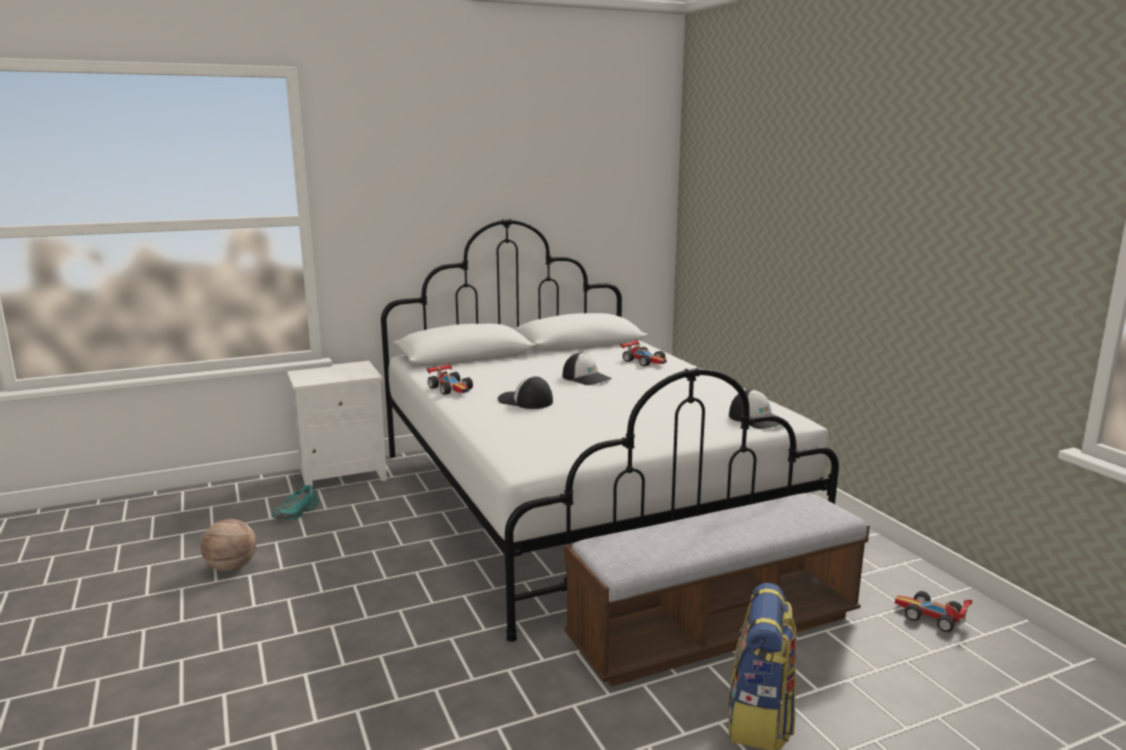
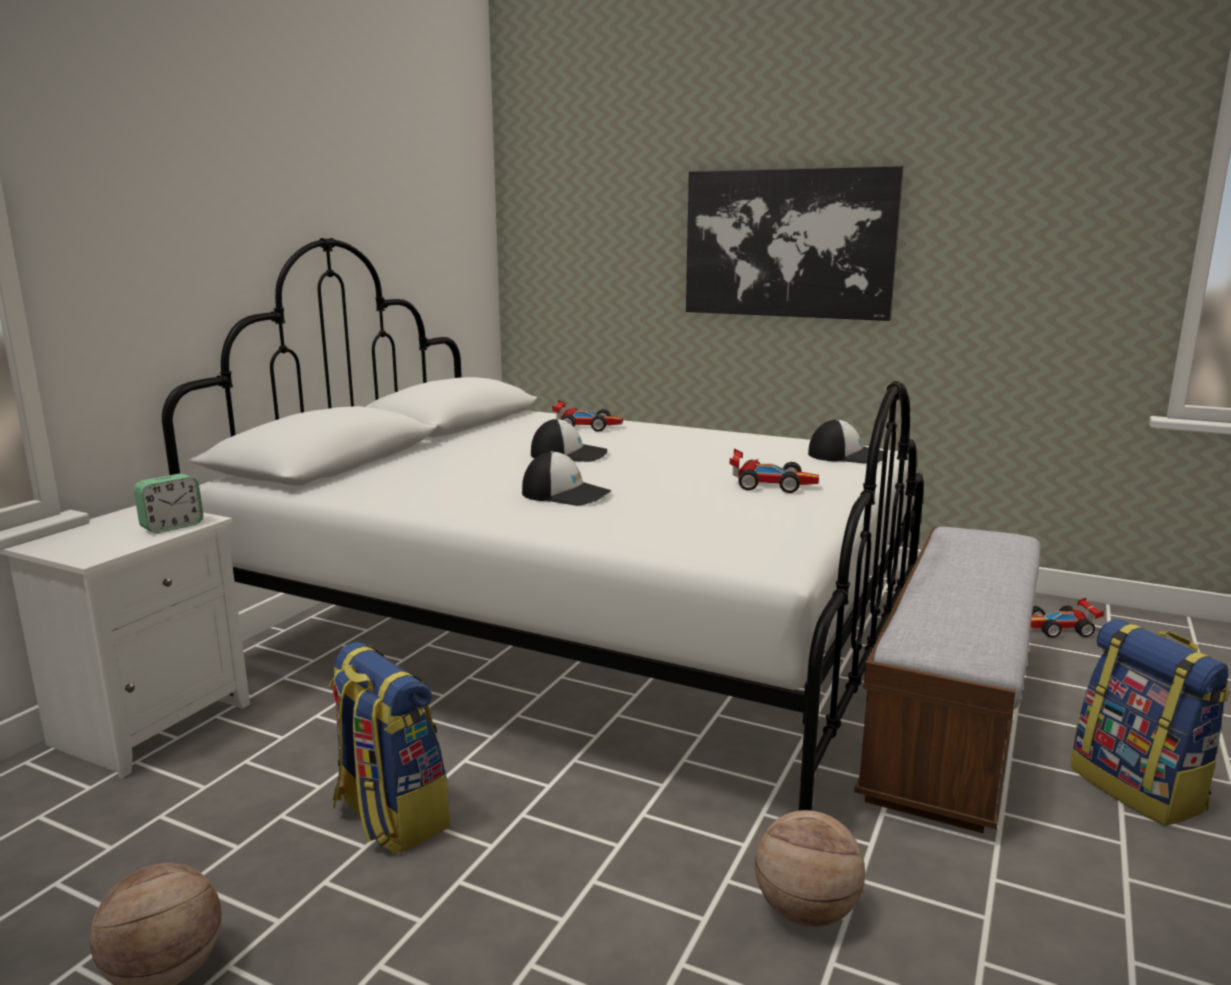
camera: 40 degrees left, 0 degrees up
turquoise shoe [272,485,319,520] -> none
toy car [427,363,473,395] -> toy car moved to [730,449,819,493]
cap [498,376,553,409] -> cap turned 150 degrees counterclockwise [522,451,611,506]
none -> alarm clock [134,473,204,533]
none -> backpack [329,642,450,854]
none -> picture [686,166,904,321]
none -> basketball [755,810,865,927]

